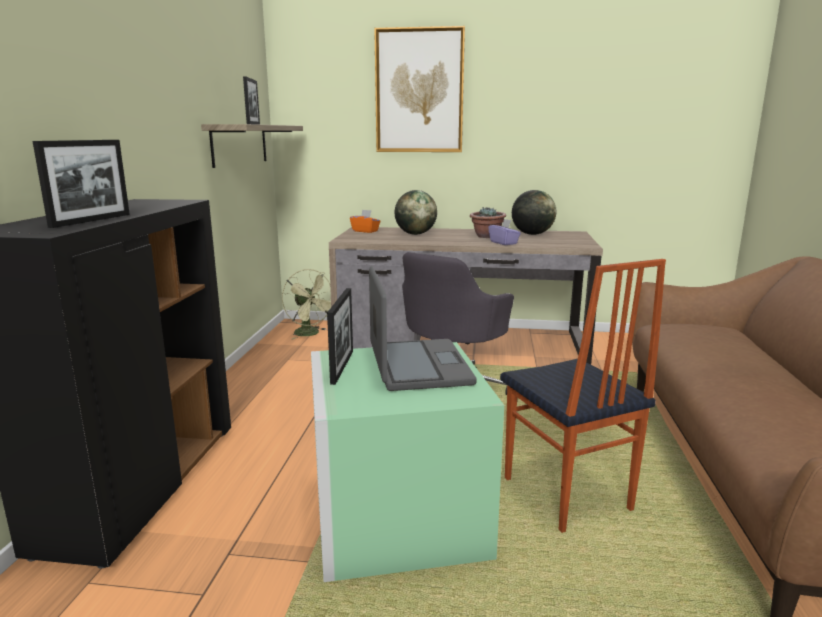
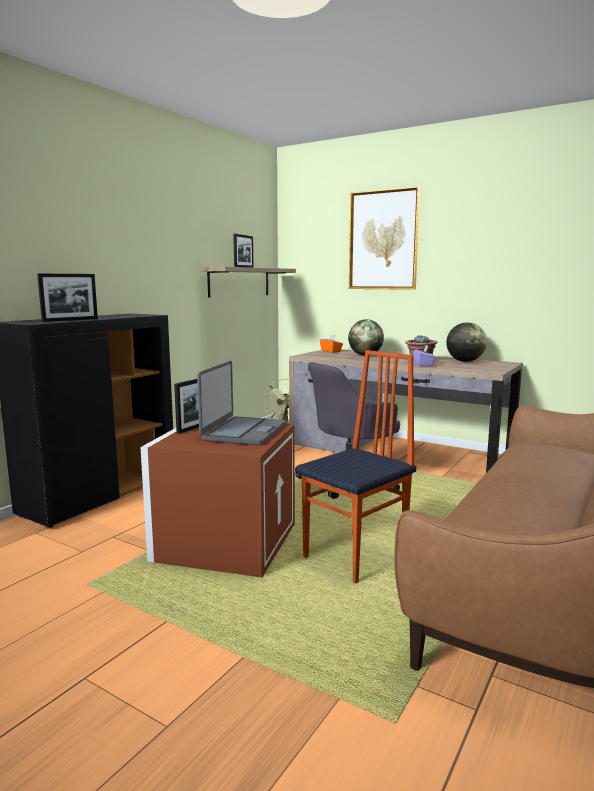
camera: 25 degrees right, 5 degrees down
green storage box [311,342,504,582] -> brown storage box [140,420,295,577]
chair [500,259,666,533] -> chair turned 135 degrees counterclockwise [295,350,416,584]

